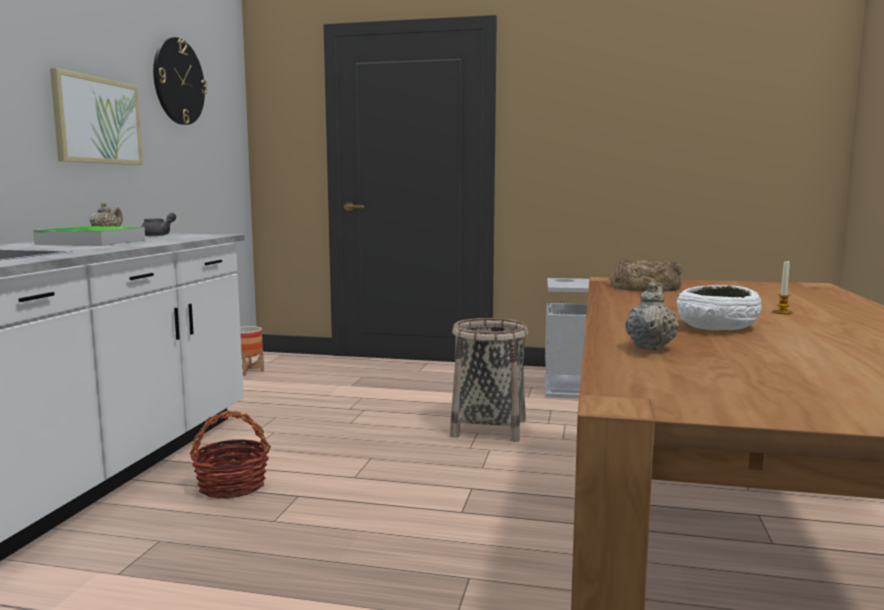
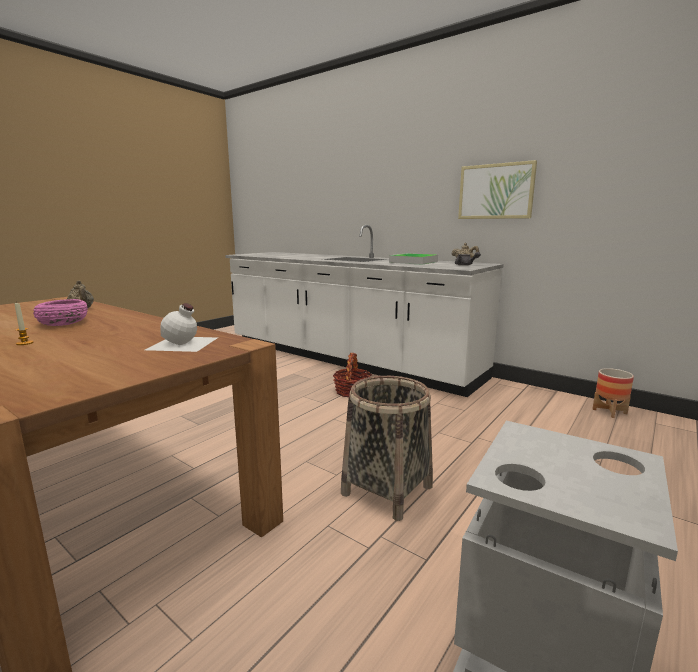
camera: 115 degrees right, 5 degrees up
wall clock [153,37,207,125] -> none
bread [609,260,683,291] -> white bottle [145,303,218,352]
white bowl [677,285,762,330] -> pink bowl [33,299,88,326]

